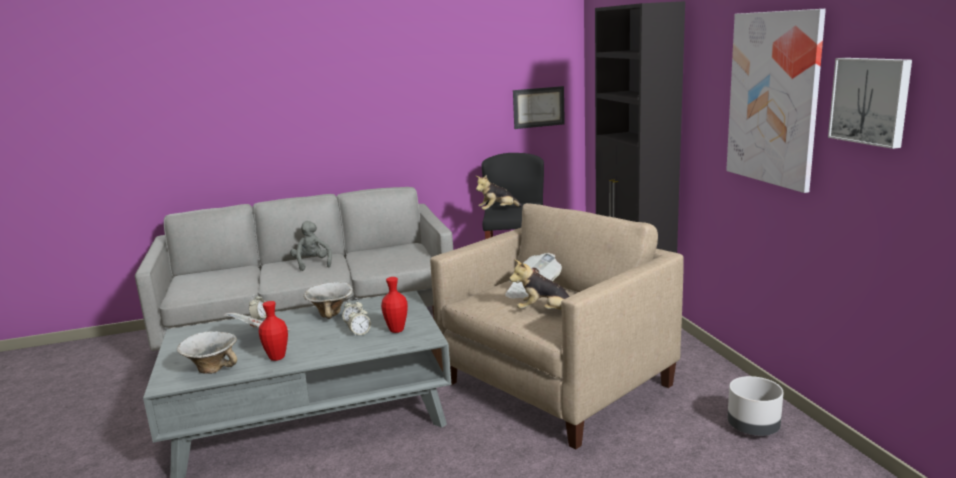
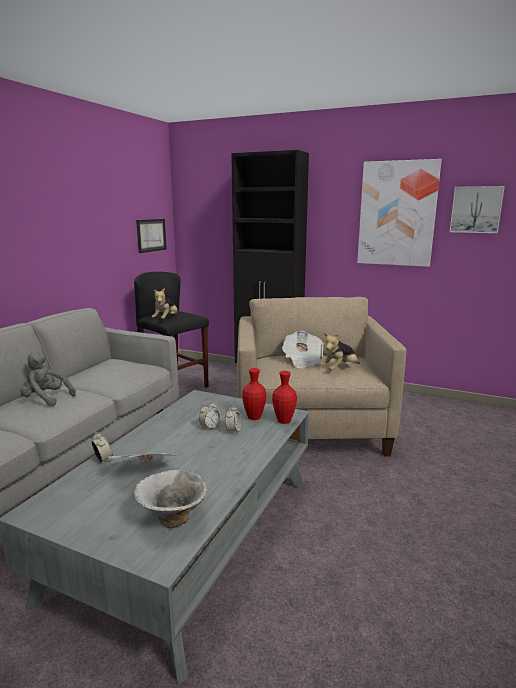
camera: 50 degrees left, 0 degrees up
red vase [258,301,288,361] -> red vase moved to [272,371,297,424]
bowl [304,282,353,319] -> none
grey planter [727,376,783,436] -> none

